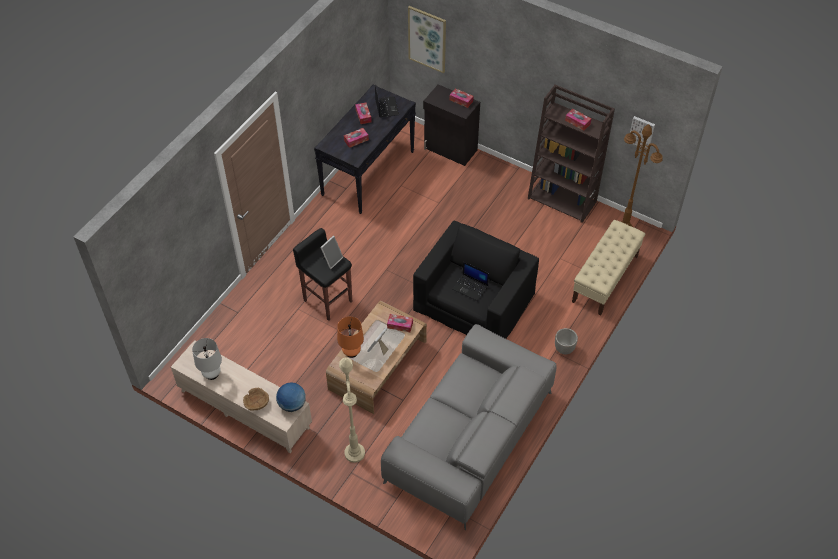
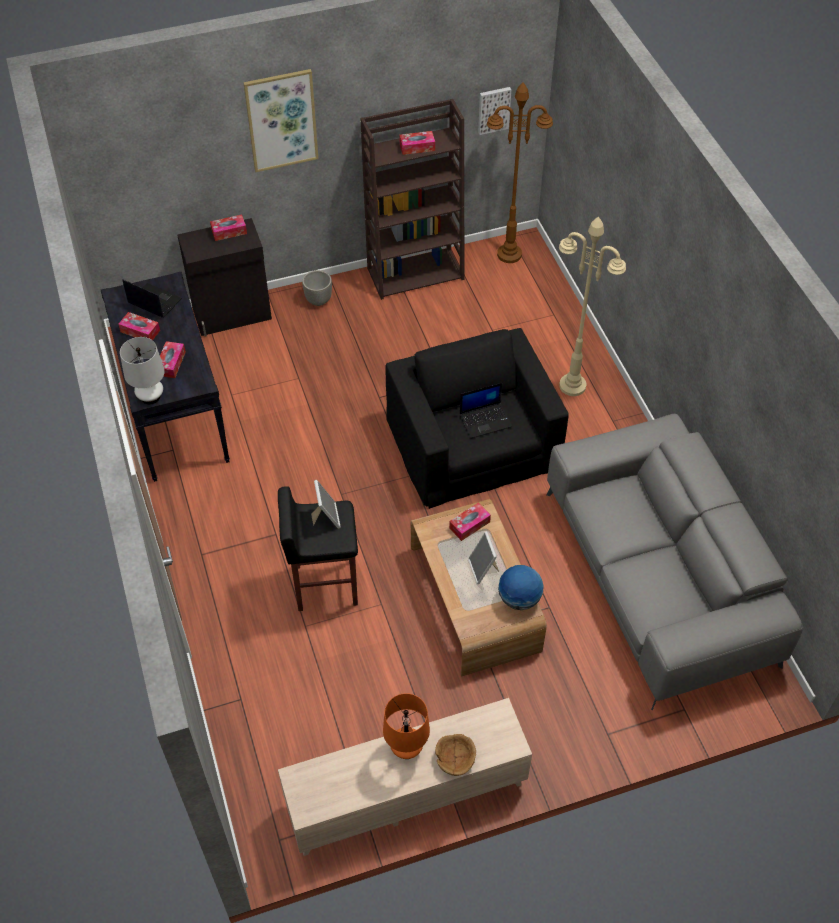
camera: 50 degrees left, 0 degrees up
white table lamp [192,338,222,380] -> white table lamp moved to [120,337,165,404]
globe [276,382,306,412] -> globe moved to [498,565,543,610]
orange table lamp [337,316,364,358] -> orange table lamp moved to [383,693,430,759]
beige floor lamp [339,357,365,463] -> beige floor lamp moved to [559,217,626,396]
picture [408,6,446,73] -> picture moved to [244,69,318,172]
planter [555,328,578,354] -> planter moved to [302,270,332,306]
beige bench [572,220,645,316] -> none

